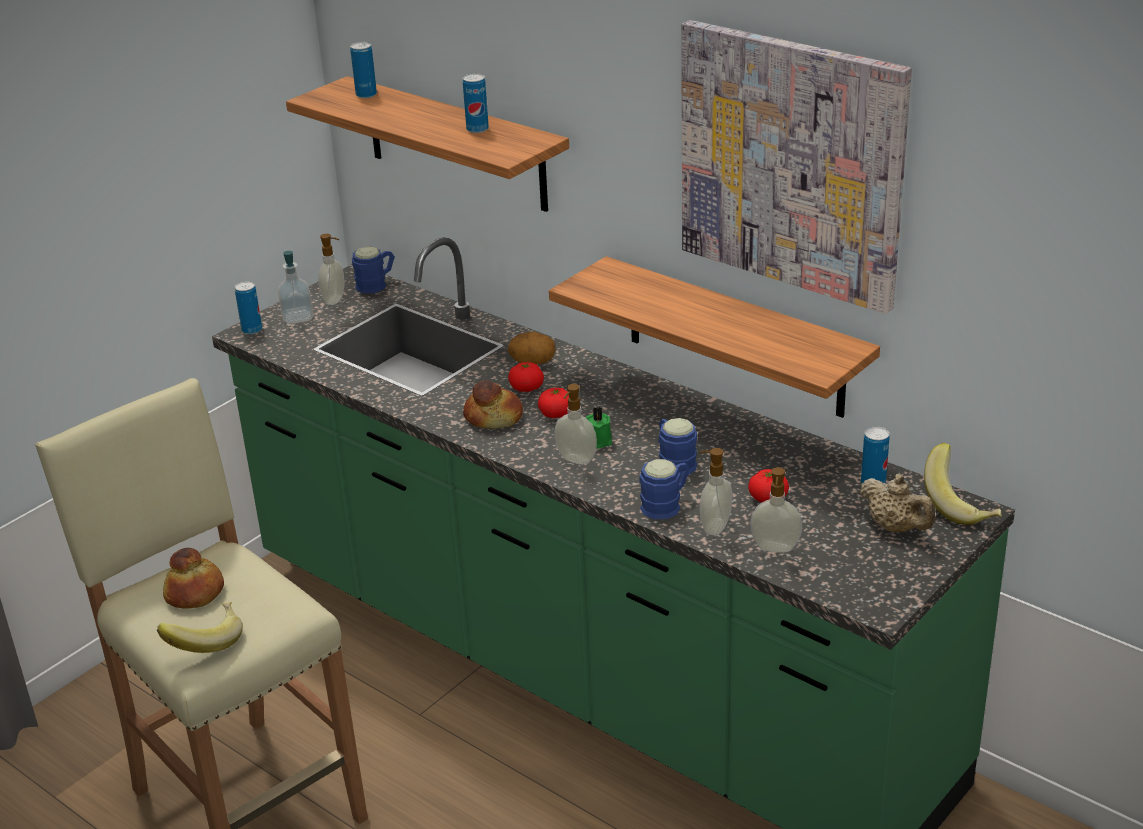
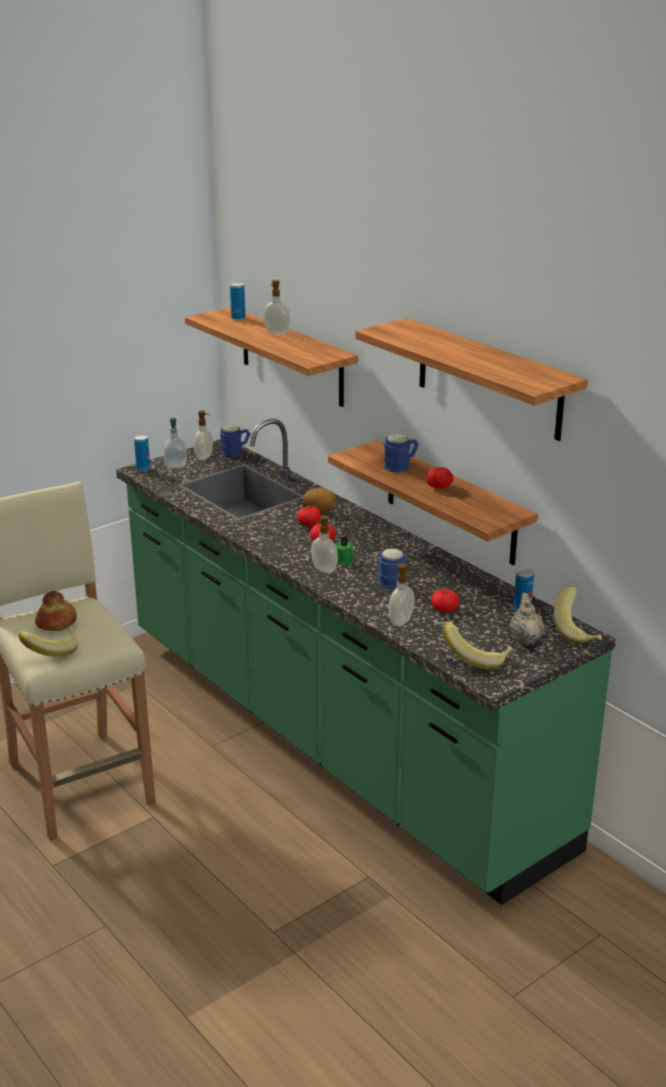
camera: 10 degrees right, 5 degrees down
can [463,73,489,133] -> none
bread [463,380,523,429] -> none
blue mug [639,459,690,519] -> blue mug moved to [384,434,419,472]
picture [681,20,912,314] -> shelf [355,318,588,441]
soap dispenser [750,467,802,553] -> soap dispenser moved to [263,280,290,335]
beige teapot [859,474,935,532] -> beige teapot turned 150 degrees counterclockwise [509,592,545,645]
none -> tomato [427,467,453,489]
none -> banana [443,622,514,670]

